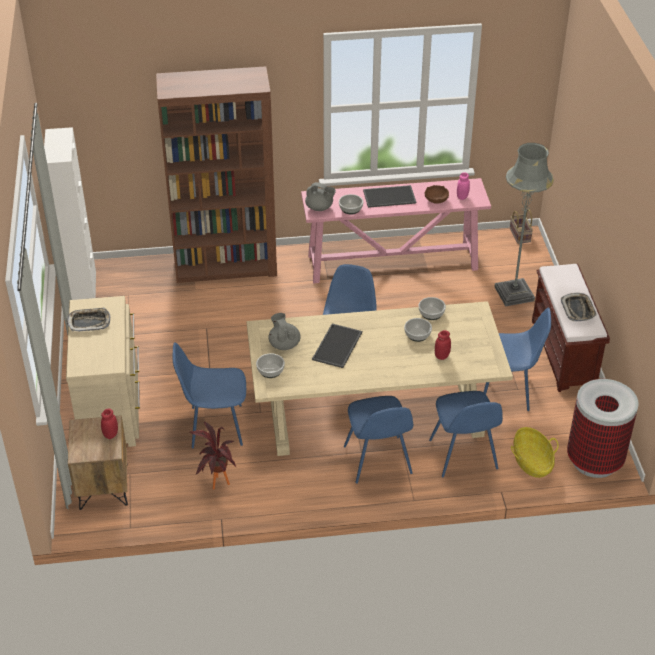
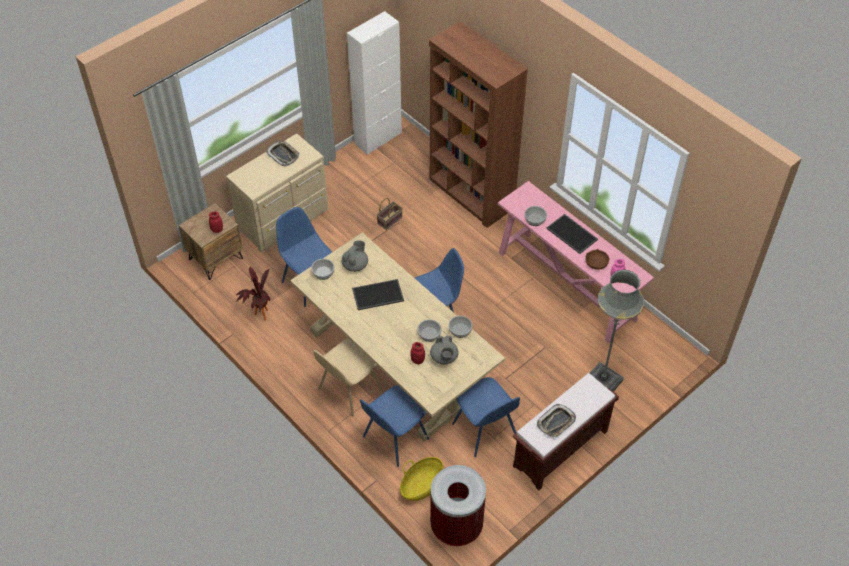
camera: 55 degrees right, 10 degrees up
grey teapot [305,182,336,211] -> grey teapot moved to [430,335,458,365]
blue chair [344,396,413,484] -> beige chair [313,338,383,417]
basket [510,209,533,244] -> basket moved to [376,198,403,230]

